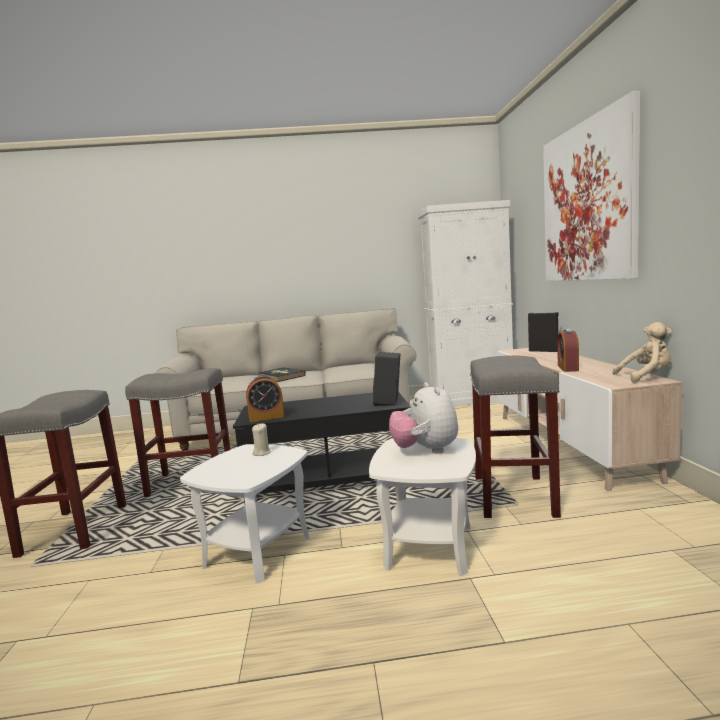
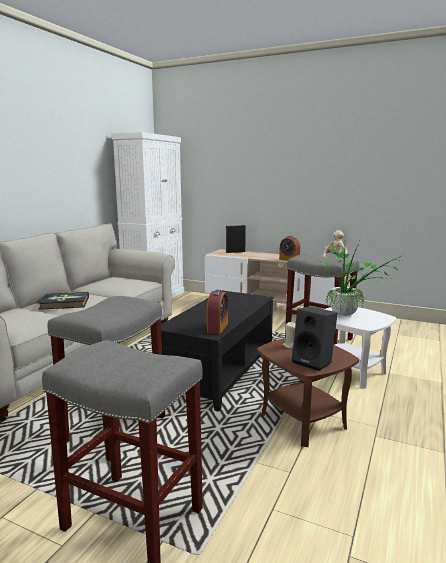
camera: 60 degrees left, 5 degrees up
white side table [180,444,310,583] -> brown side table [257,338,359,447]
black speaker [373,352,400,406] -> black speaker moved to [292,306,337,371]
plush toy [389,383,458,454] -> potted plant [320,243,401,316]
picture [543,91,640,281] -> none

